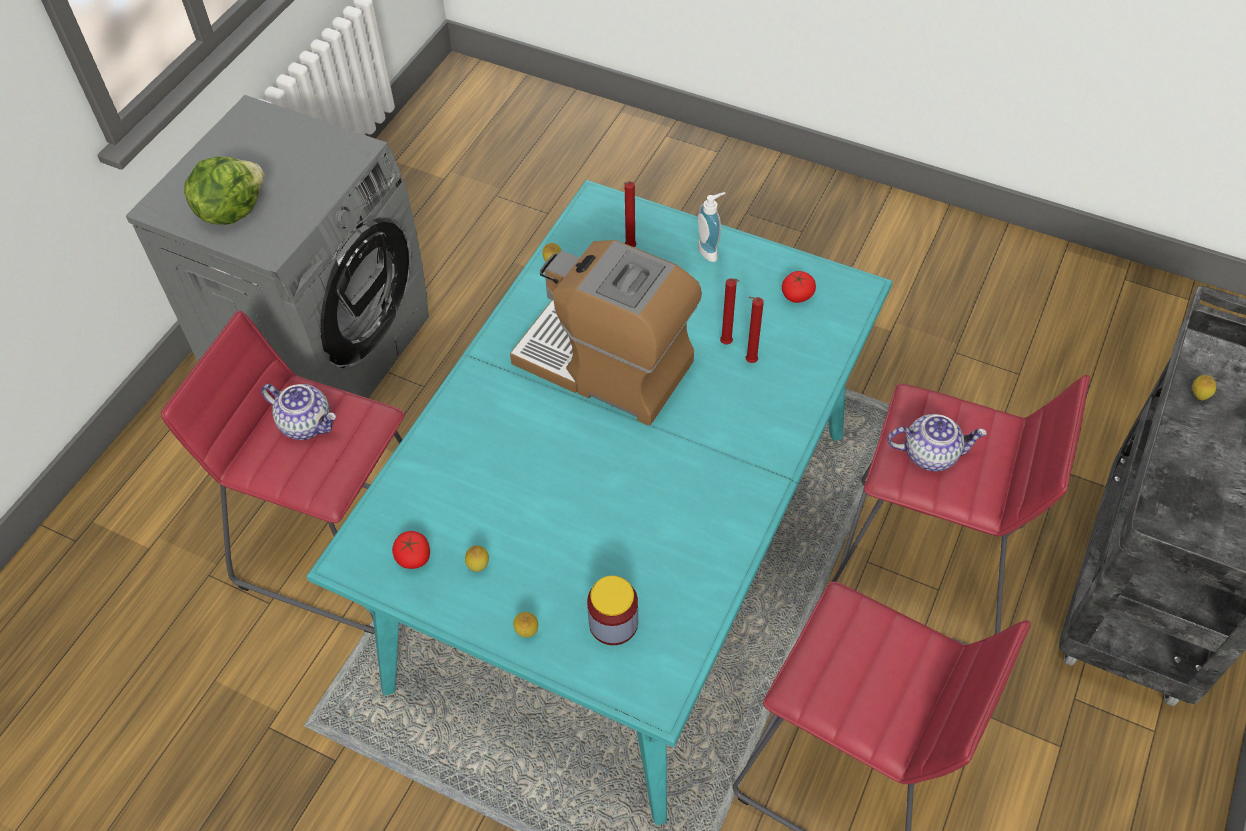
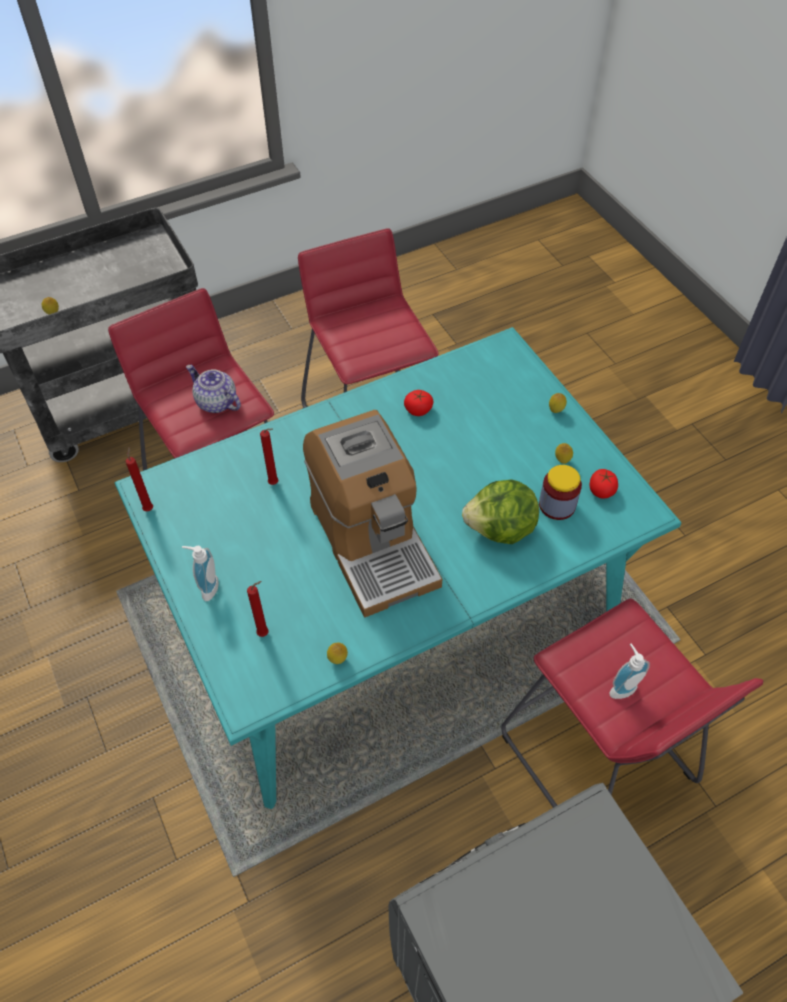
camera: 145 degrees left, 0 degrees up
lettuce [184,156,264,225] -> lettuce moved to [462,480,539,544]
teapot [261,384,336,440] -> soap dispenser [609,644,650,699]
jar [587,576,638,645] -> jar moved to [539,465,582,520]
red candle [720,278,740,345] -> red candle moved to [126,447,153,512]
tomato [782,271,816,303] -> tomato moved to [404,390,434,416]

